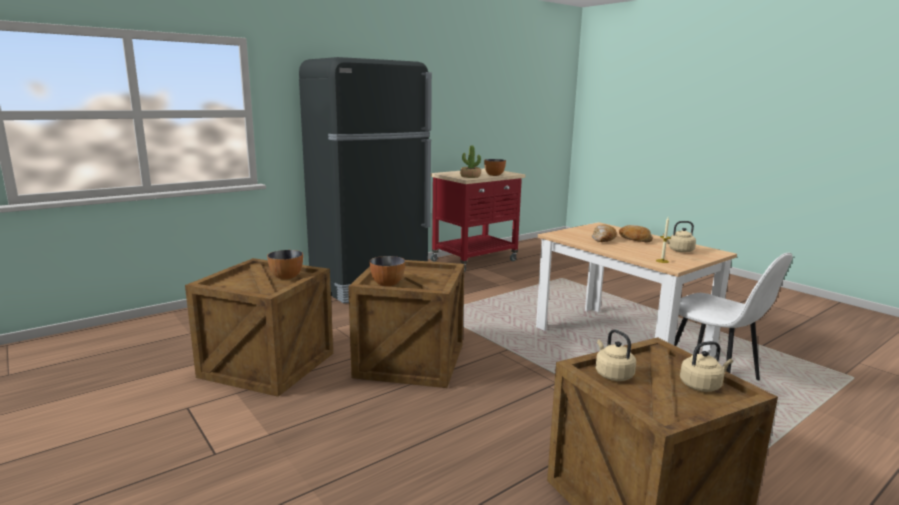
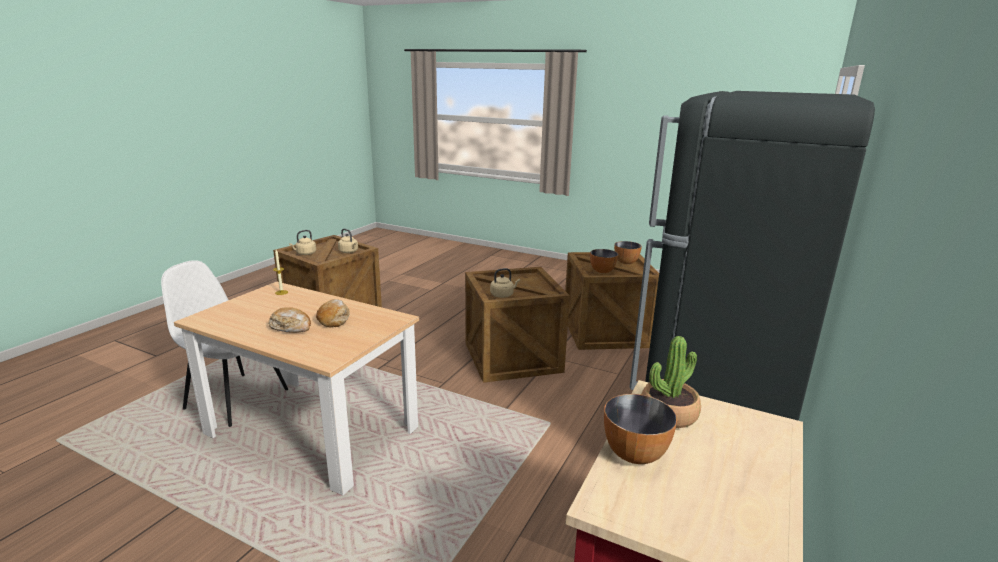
camera: 155 degrees right, 5 degrees up
bowl [369,256,405,287] -> bowl moved to [614,241,642,264]
beige kettle [663,221,696,253] -> beige kettle moved to [490,268,520,298]

